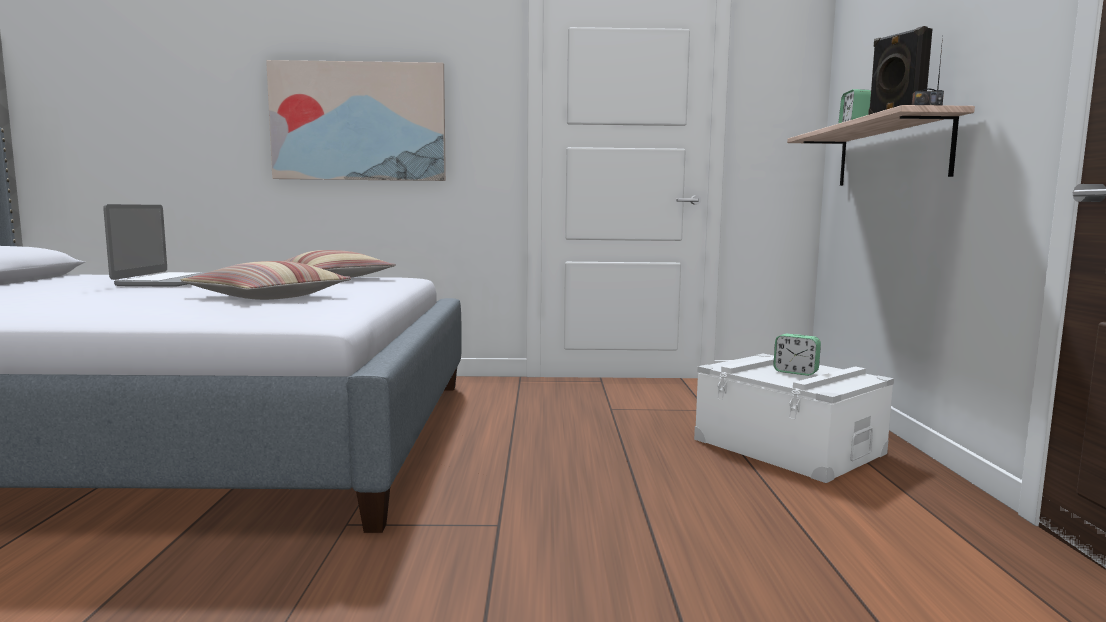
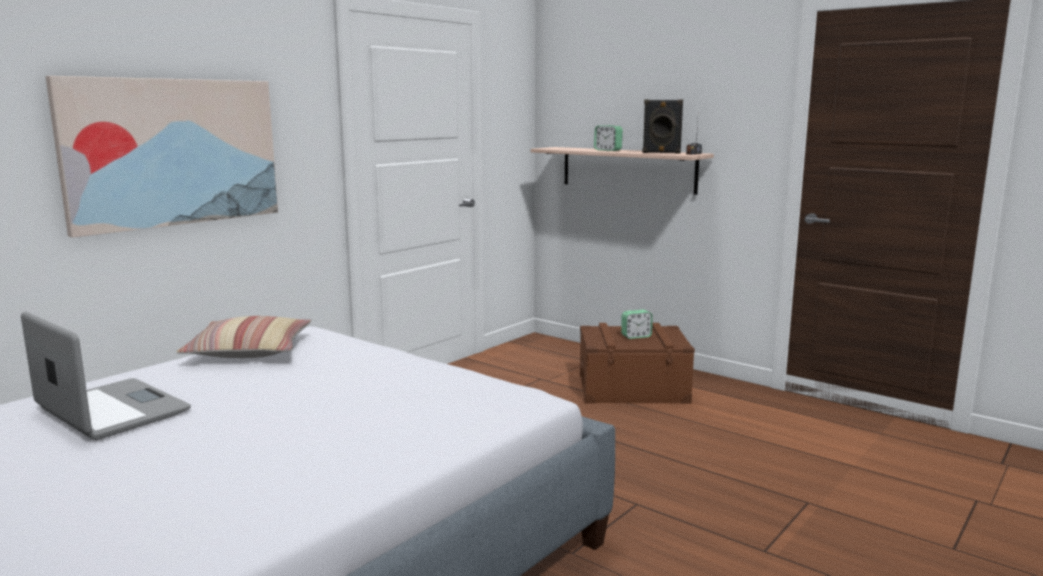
camera: 50 degrees left, 5 degrees up
pillow [181,261,351,300] -> none
white storage box [694,354,894,483] -> brown storage box [580,323,695,404]

